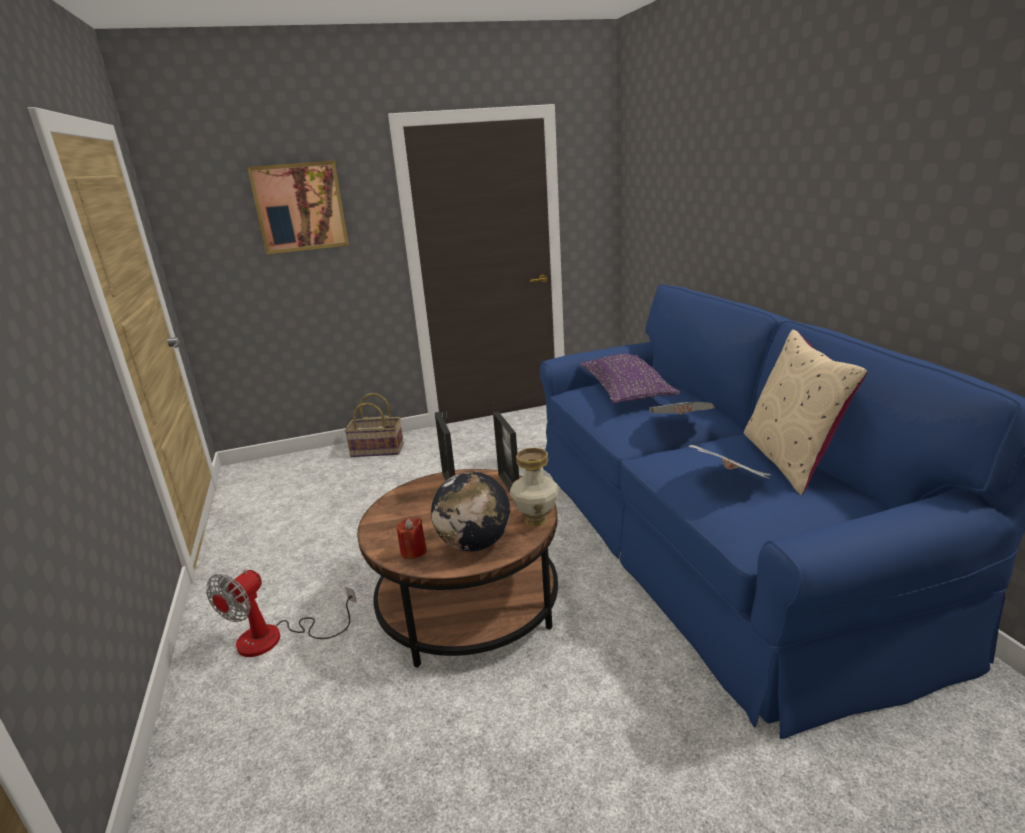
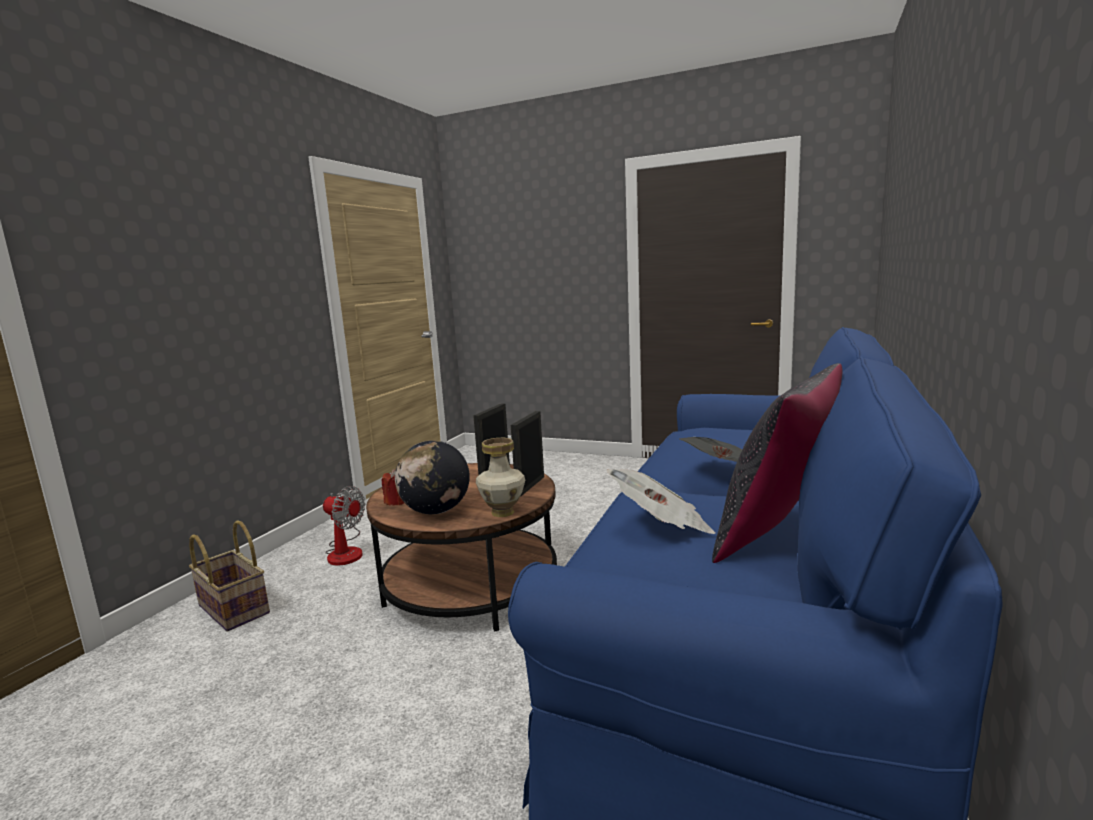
camera: 40 degrees right, 10 degrees down
fan [206,569,357,657] -> fan turned 135 degrees counterclockwise [323,486,365,566]
picture [247,161,349,254] -> none
basket [344,393,404,457] -> basket moved to [189,520,270,631]
purple pillow [580,354,680,404] -> none
beige pillow [744,330,868,495] -> black pillow [712,363,842,563]

